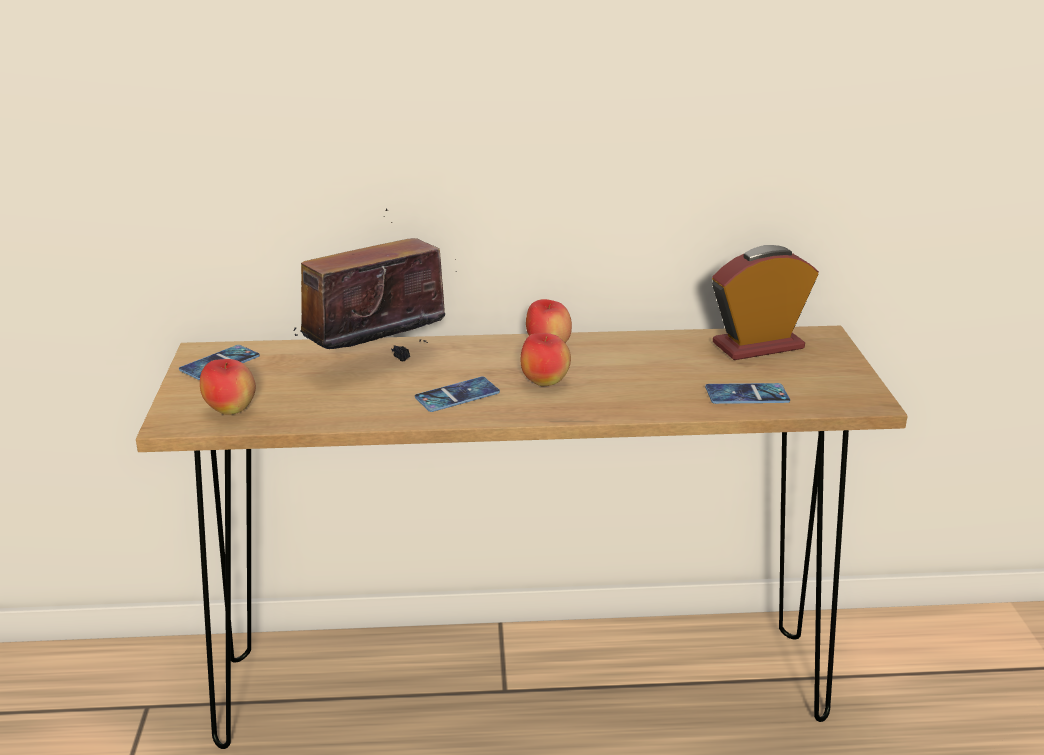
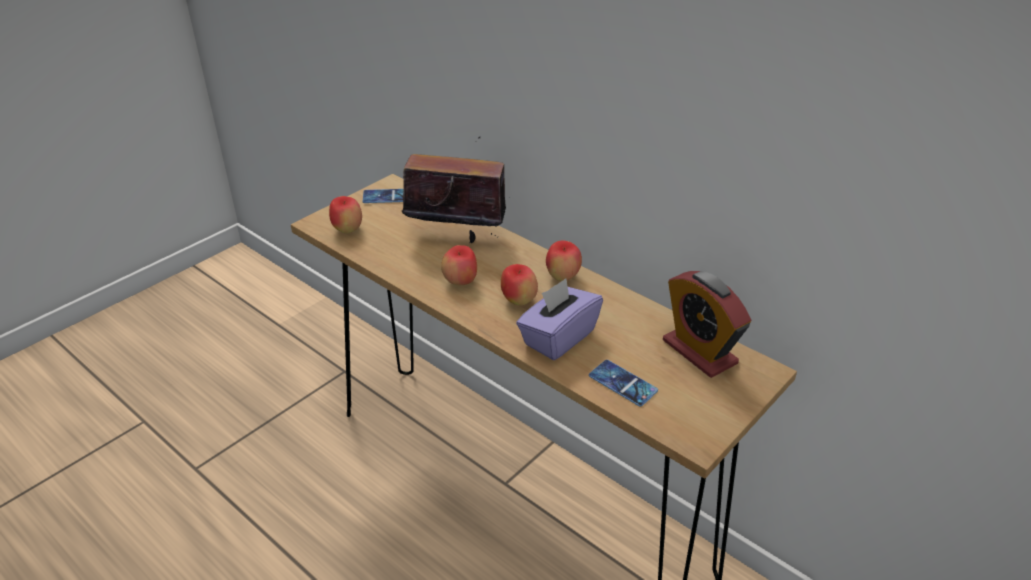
camera: 45 degrees right, 10 degrees up
phone [415,377,500,412] -> apple [441,245,477,285]
alarm clock [712,245,819,360] -> alarm clock turned 150 degrees counterclockwise [663,271,751,378]
none -> purple tissue box [516,278,603,360]

